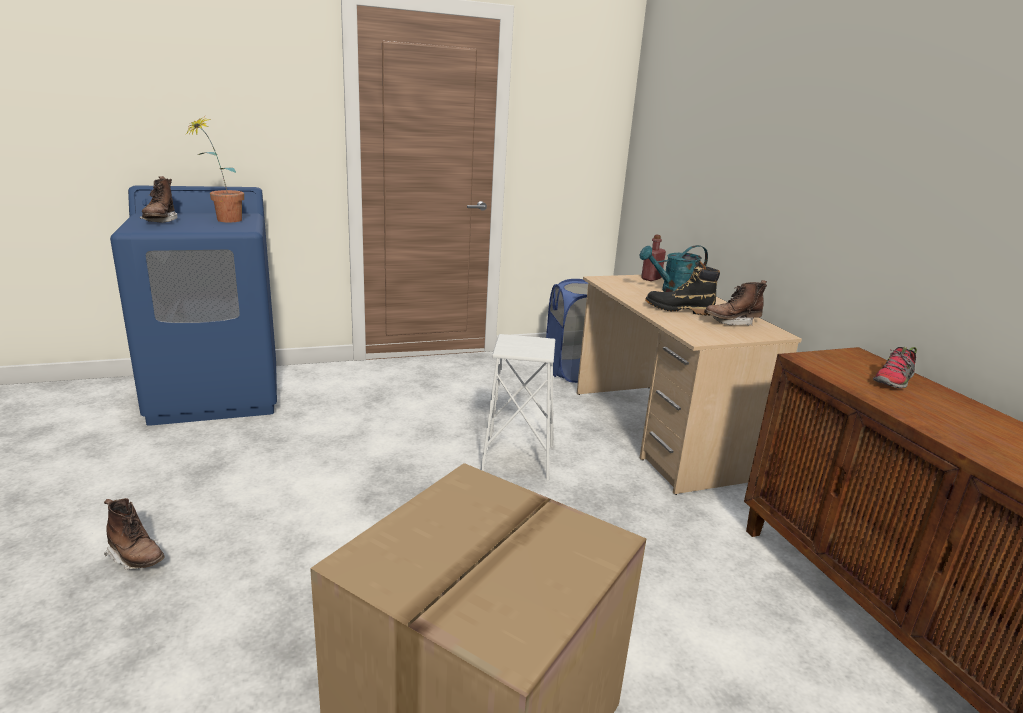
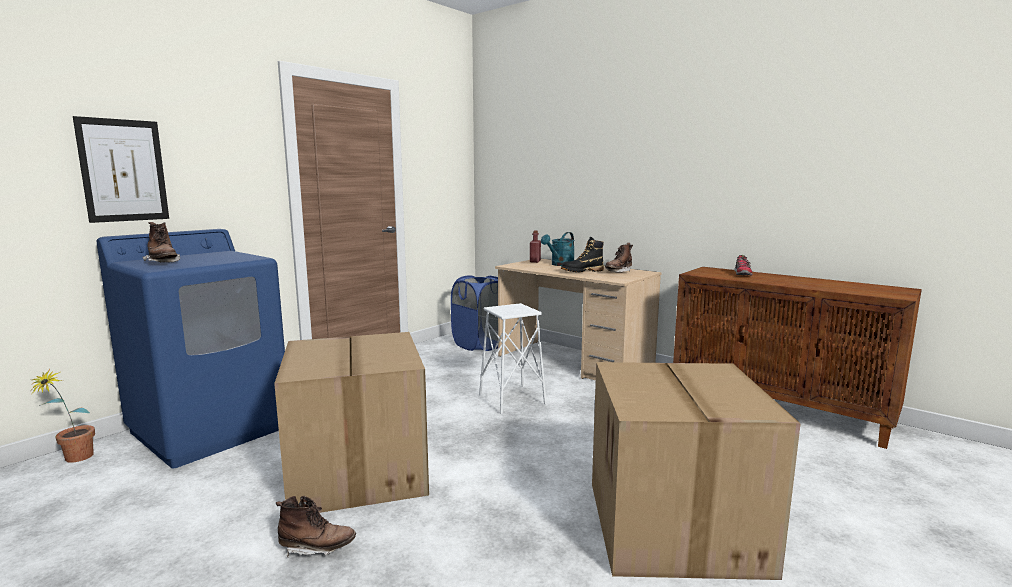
camera: 30 degrees left, 10 degrees down
potted plant [185,115,244,222] -> potted plant moved to [32,369,95,463]
none -> picture [73,116,169,223]
none -> cardboard box [274,332,429,513]

